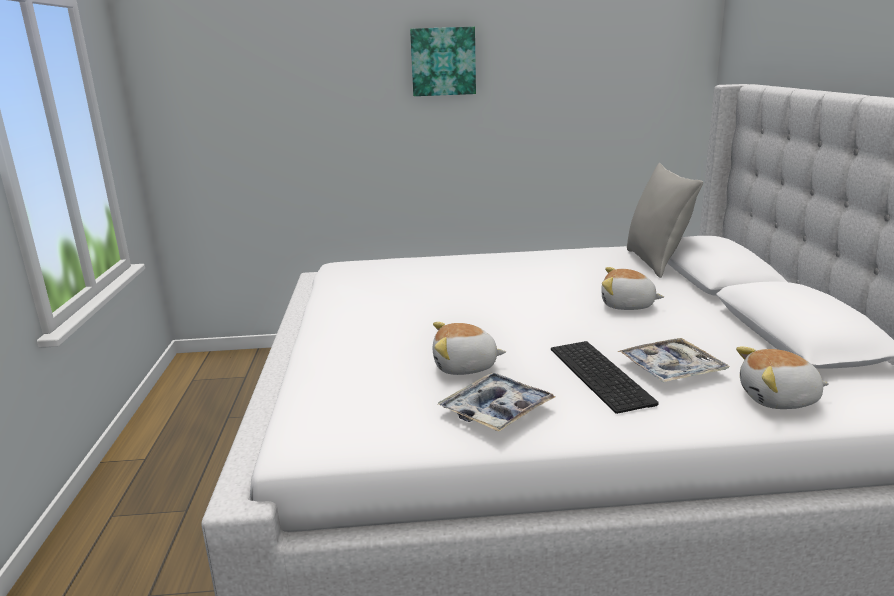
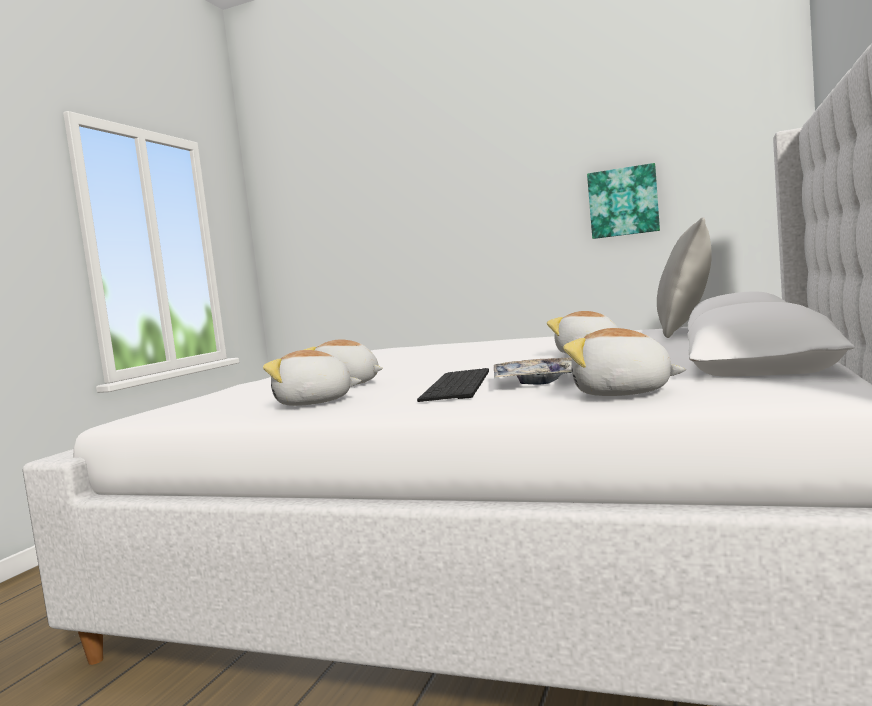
camera: 25 degrees right, 15 degrees down
picture [410,27,476,96] -> picture moved to [587,163,660,239]
tray [438,373,556,432] -> plush toy [263,350,362,406]

